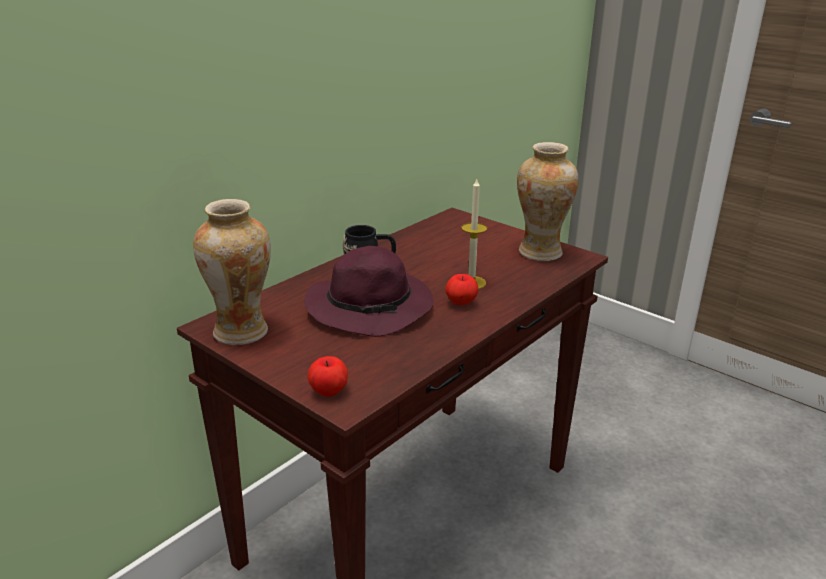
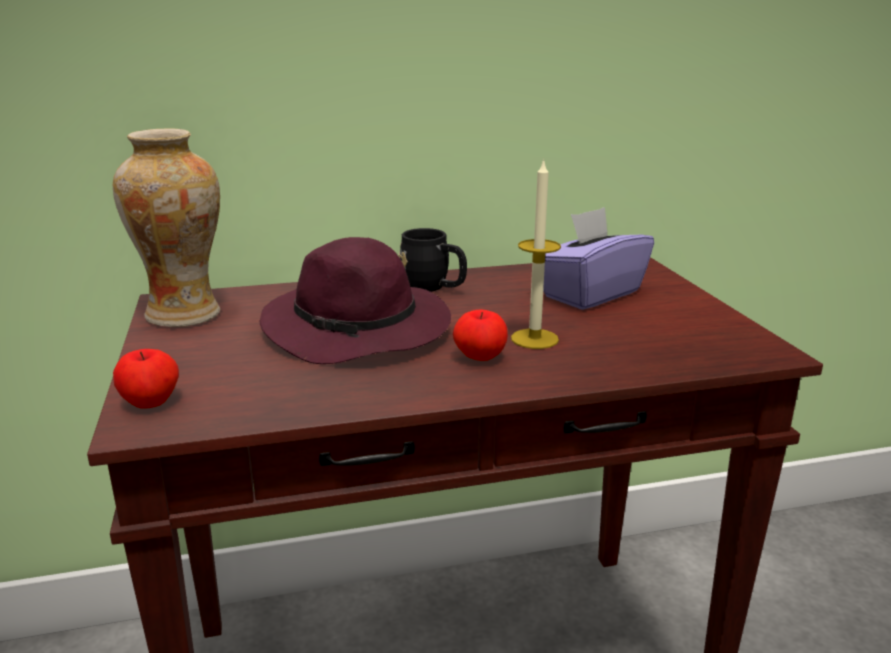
camera: 35 degrees right, 5 degrees down
vase [517,142,579,261] -> none
none -> purple tissue box [543,207,654,310]

